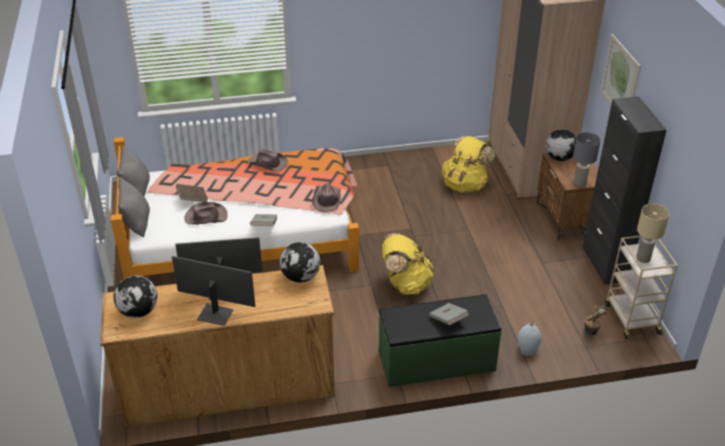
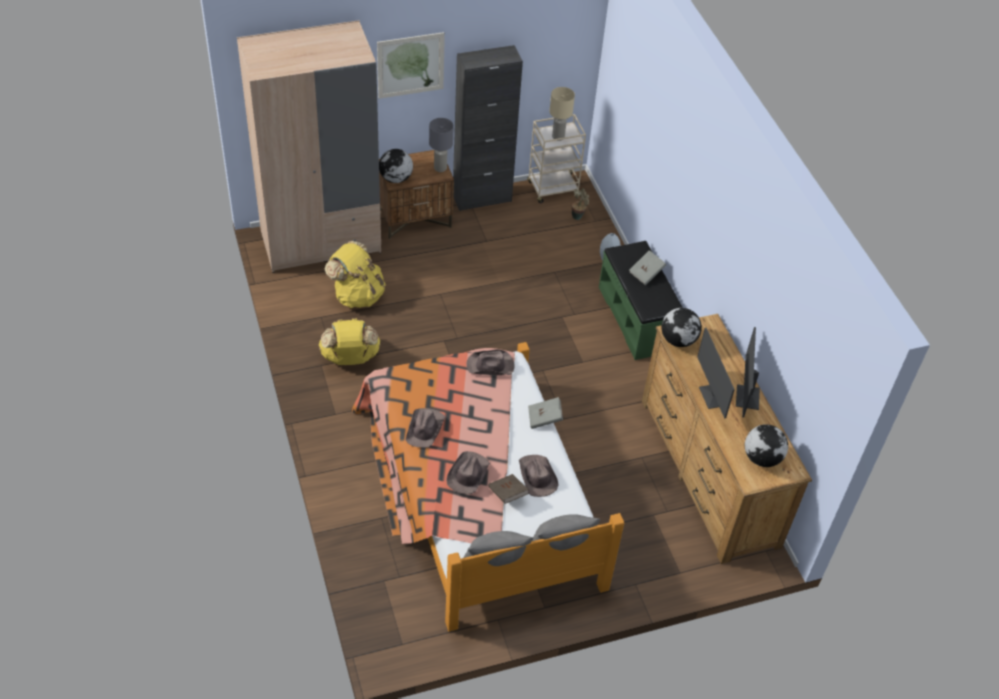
camera: 100 degrees left, 10 degrees up
yellow backpack [382,233,434,295] -> yellow backpack moved to [319,318,381,365]
none -> brown hat [446,451,490,494]

